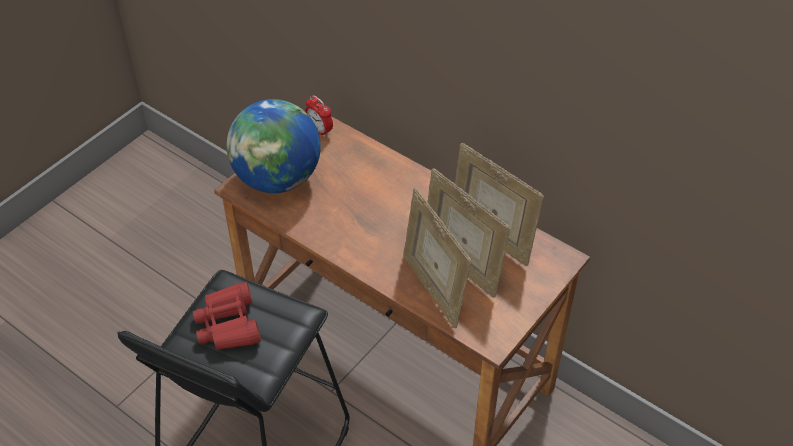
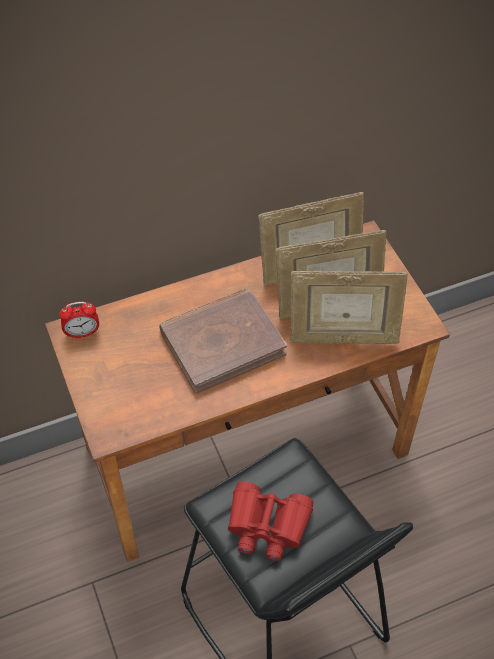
camera: 60 degrees left, 5 degrees up
globe [227,99,321,193] -> none
none -> brown book [159,288,287,394]

